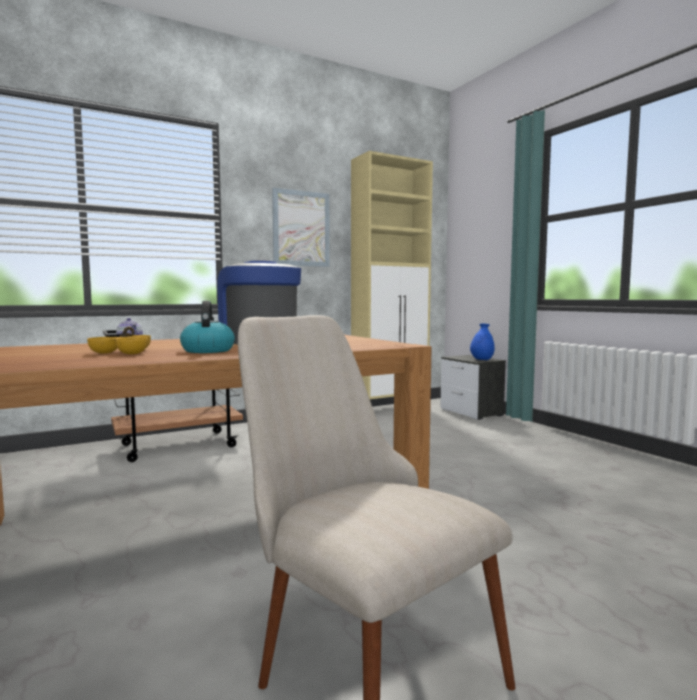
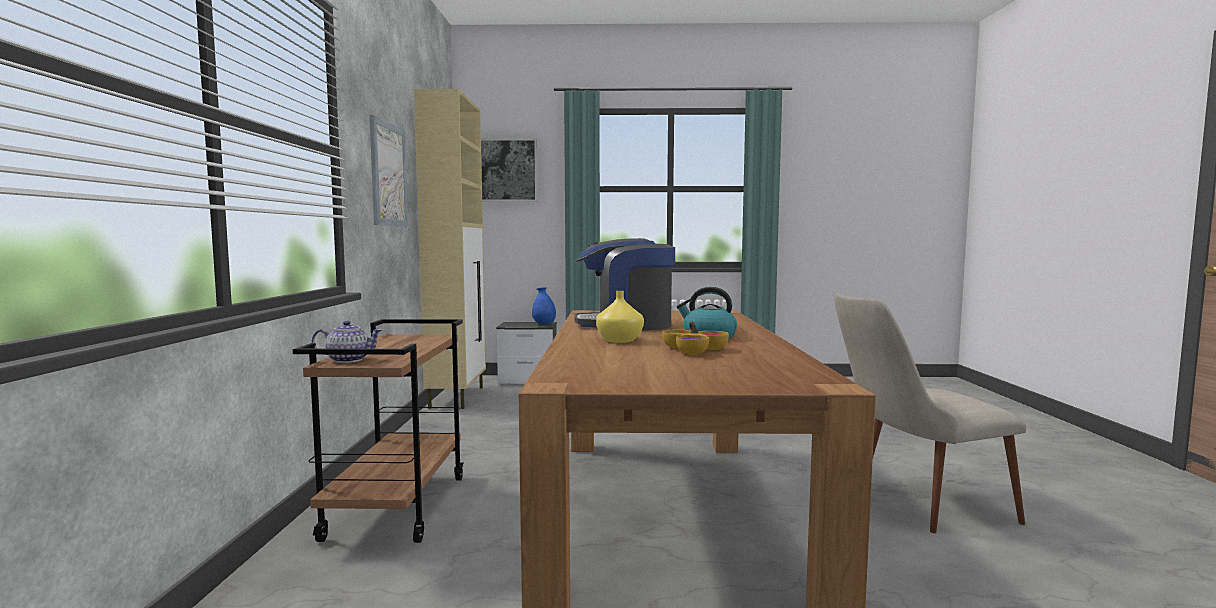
camera: 60 degrees left, 0 degrees up
none -> picture [481,138,538,202]
none -> yellow vase [596,291,644,343]

